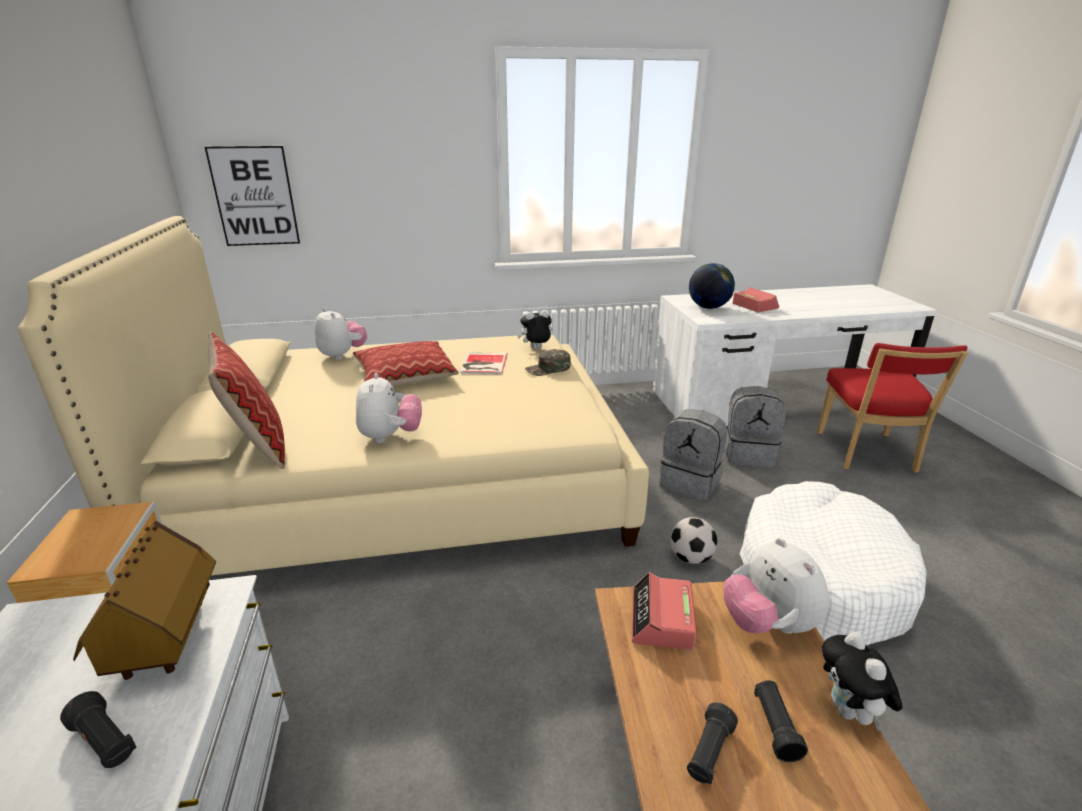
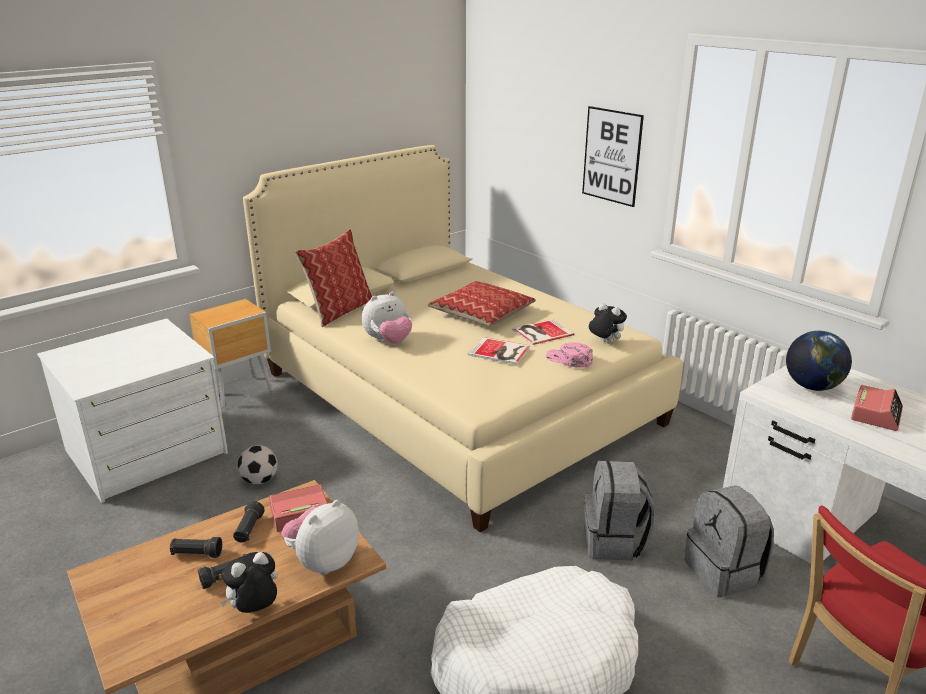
camera: 60 degrees right, 0 degrees up
black flashlight [60,691,137,768] -> black flashlight moved to [233,501,265,543]
toy house [73,520,216,680] -> none
picture [205,146,300,246] -> picture moved to [582,106,644,207]
plush toy [315,308,367,360] -> none
green cap [525,349,571,376] -> pink cap [546,342,593,368]
football [670,517,717,564] -> football moved to [238,445,278,484]
none -> book [468,337,530,365]

